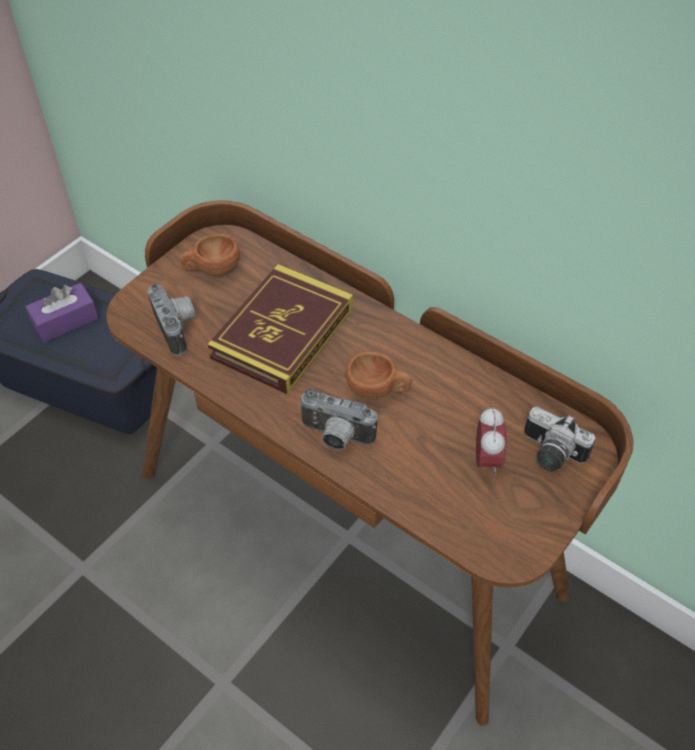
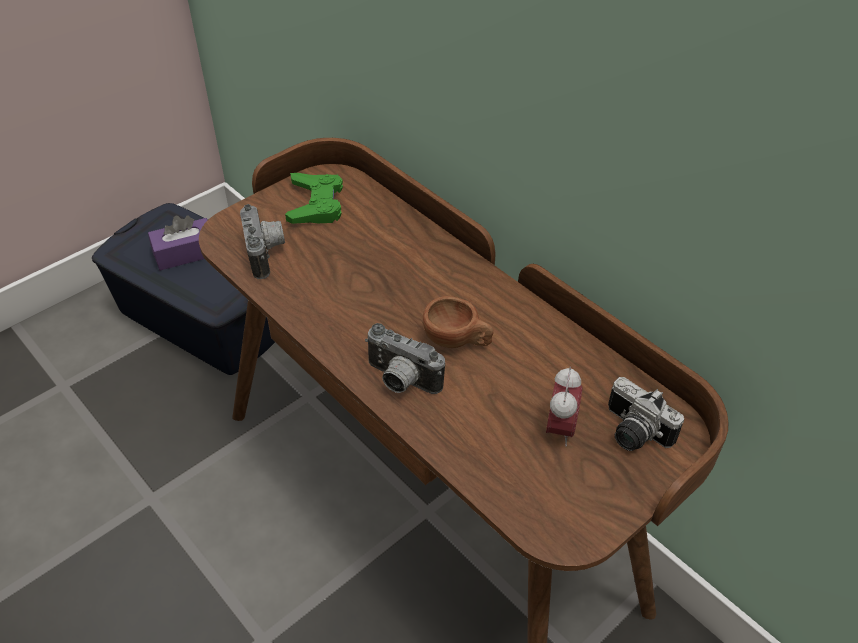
camera: 10 degrees right, 5 degrees down
brown cup [179,234,240,276] -> green game controller [285,173,343,224]
book [207,264,353,394] -> none

